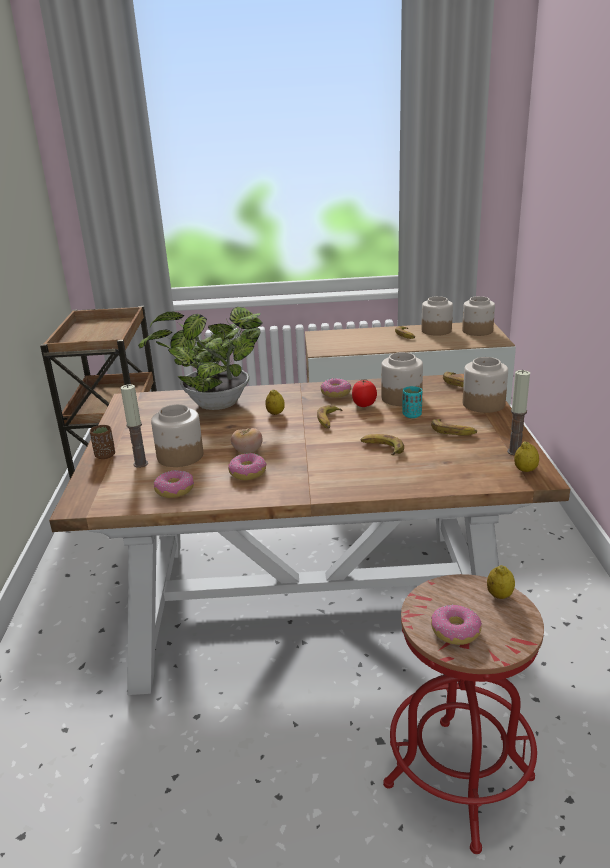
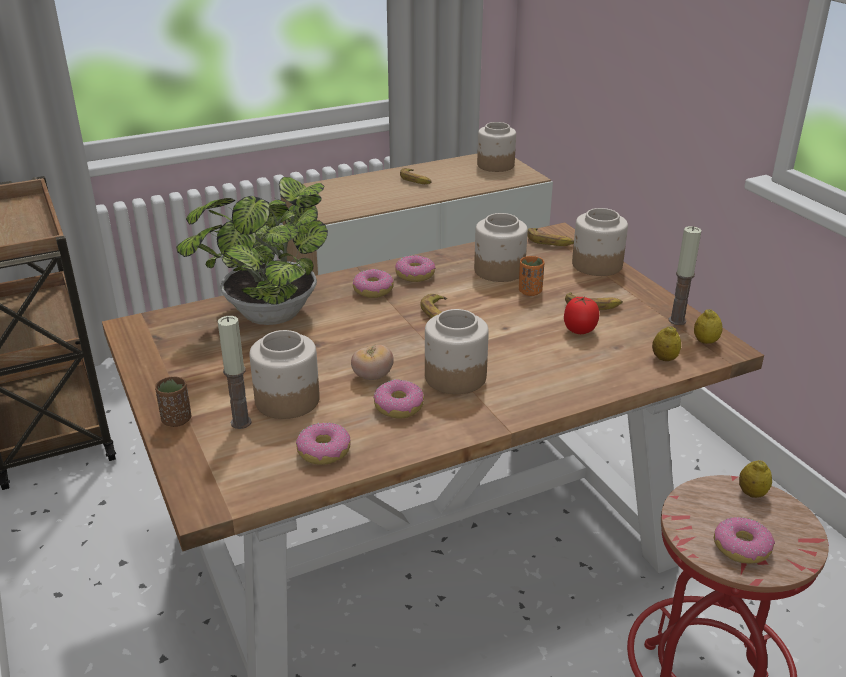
camera: 25 degrees left, 5 degrees up
lemon [265,389,285,415] -> lemon moved to [652,326,681,361]
tomato [352,380,377,407] -> tomato moved to [564,296,599,334]
banana [361,434,404,455] -> none
turquoise cup [403,386,422,418] -> orange cup [519,256,544,296]
jar [421,296,453,336] -> jar moved to [425,309,489,394]
none -> donut [353,269,394,298]

